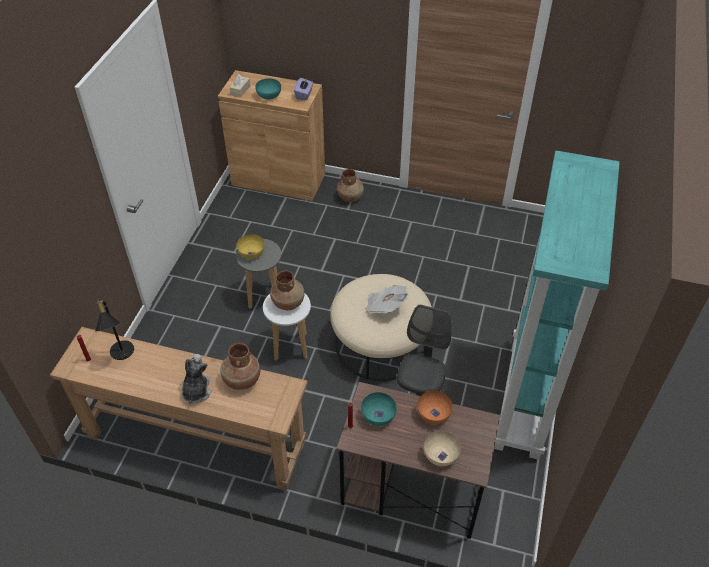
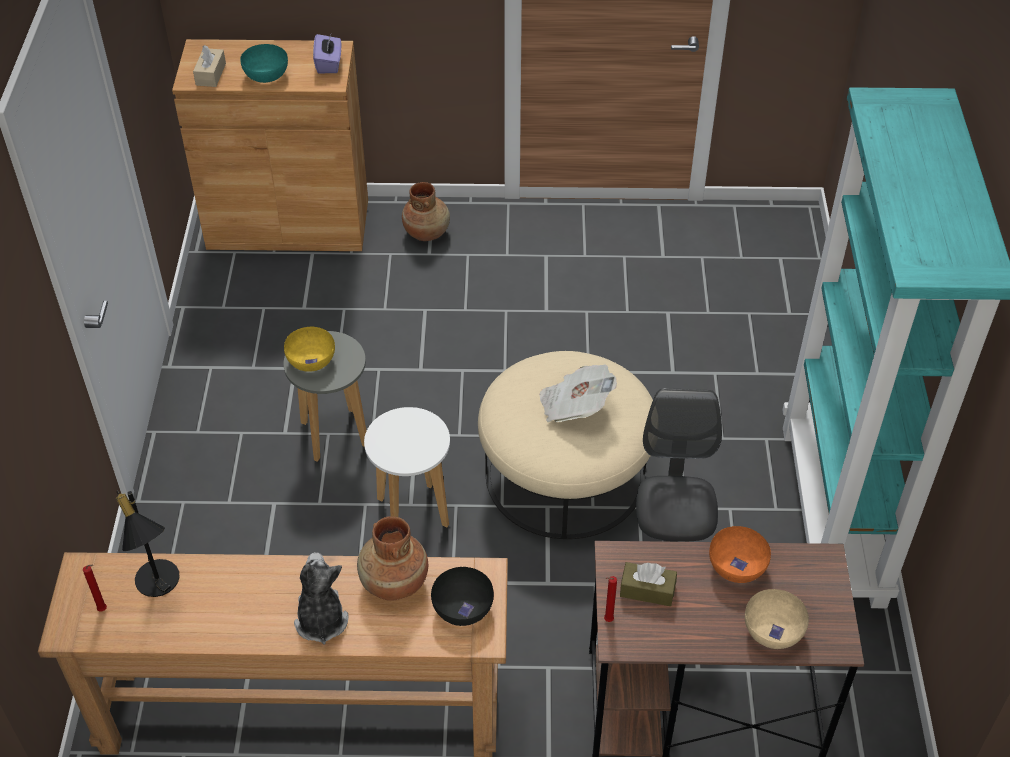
camera: 15 degrees left, 0 degrees up
brown vase [270,271,304,310] -> none
turquoise bowl [361,392,397,426] -> brown tissue box [620,562,677,606]
none -> black bowl [431,567,494,626]

